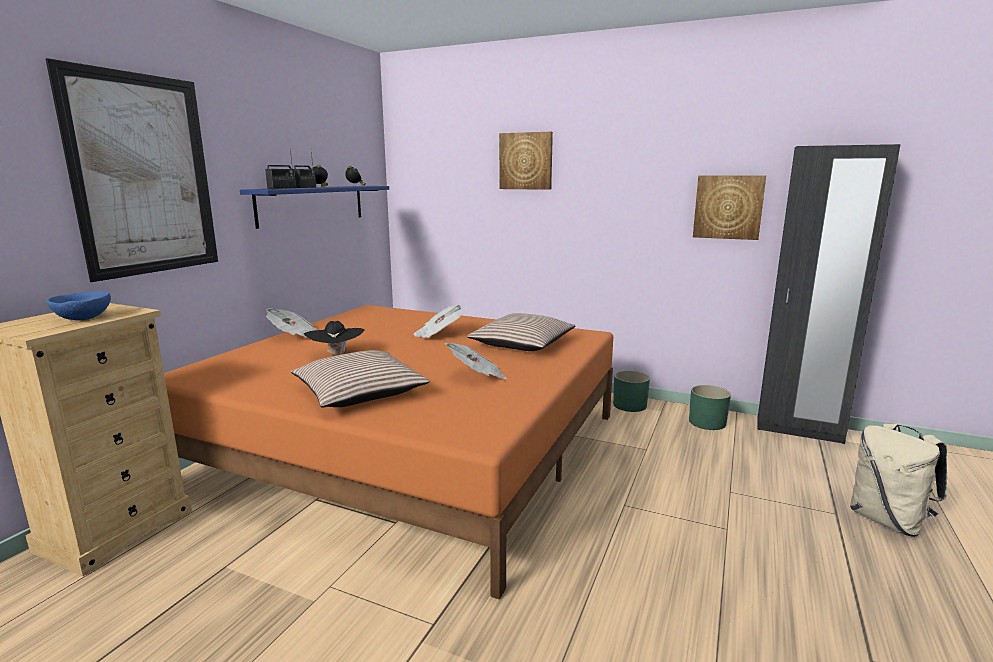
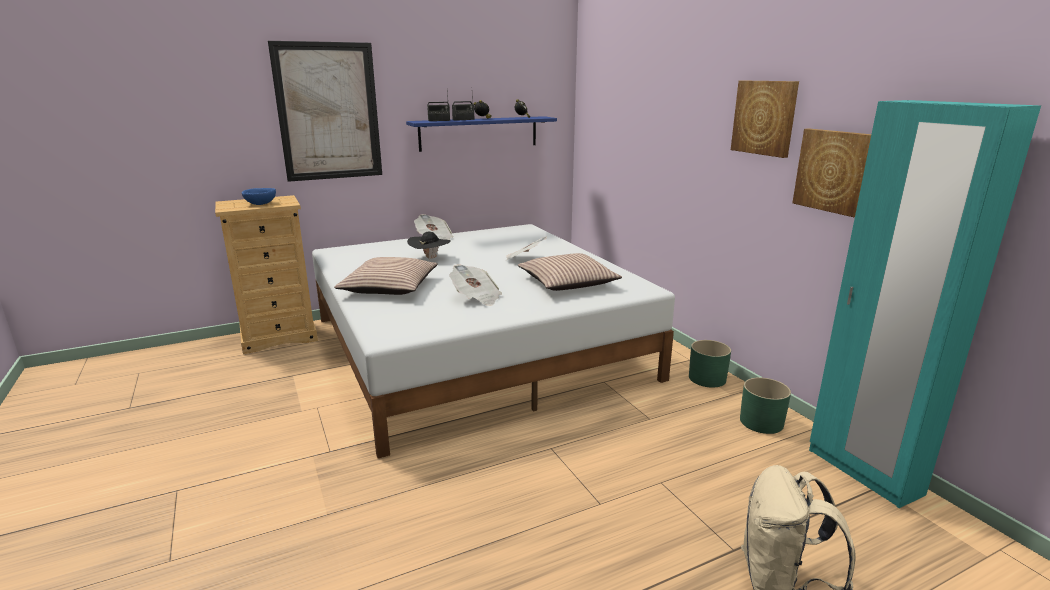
camera: 40 degrees right, 5 degrees up
orange bed [164,305,613,600] -> white bed [312,224,675,459]
picture [499,132,553,190] -> picture moved to [731,81,799,158]
black wardrobe [757,144,900,444] -> turquoise wardrobe [809,100,1041,508]

